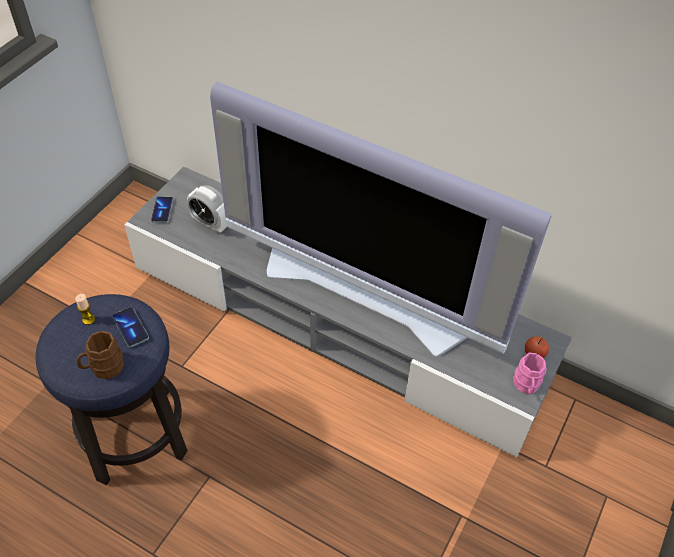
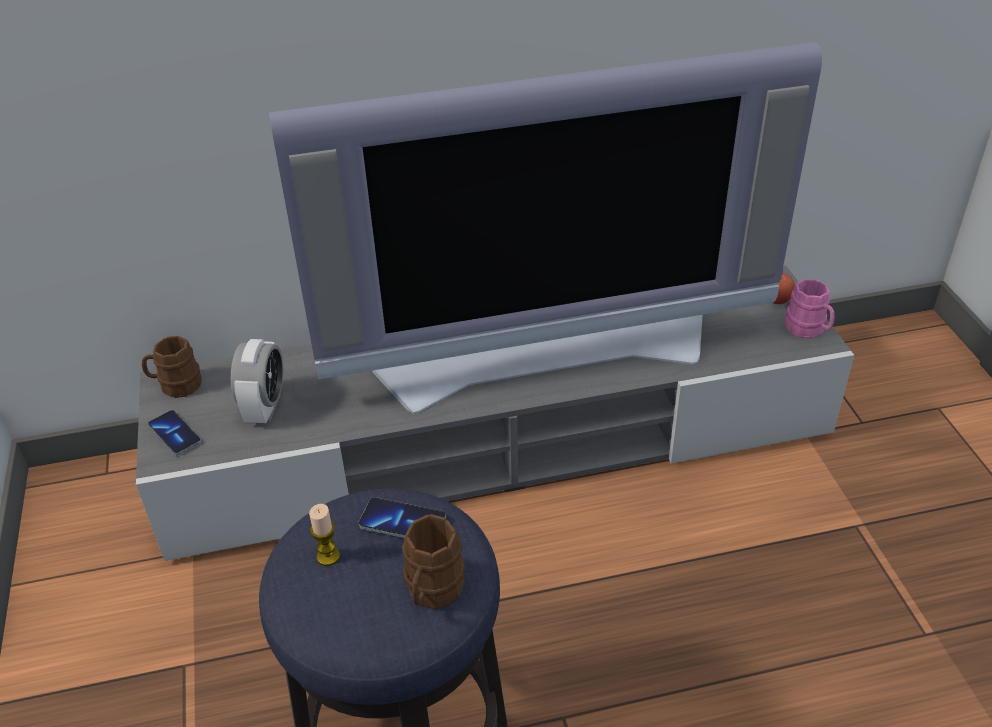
camera: 40 degrees left, 10 degrees down
alarm clock [187,185,227,233] -> alarm clock turned 75 degrees counterclockwise [231,339,283,423]
none -> brown mug [142,336,202,398]

